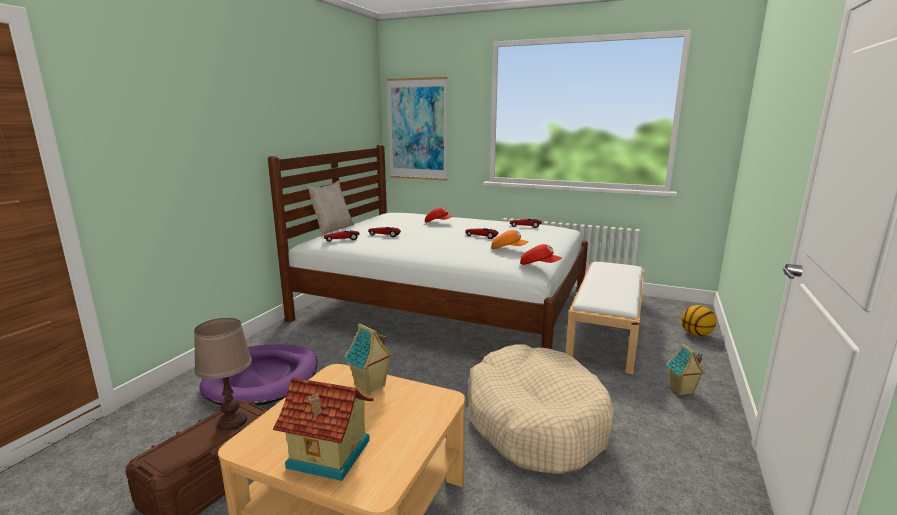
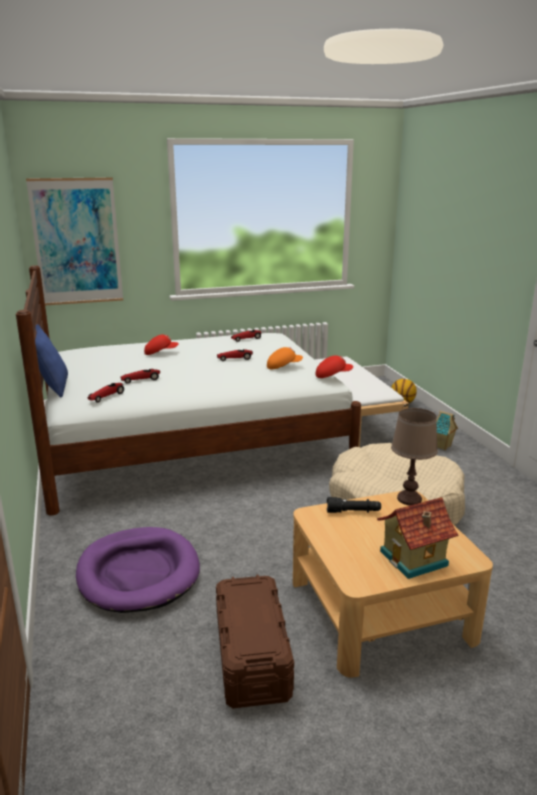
camera: 40 degrees left, 5 degrees up
brown table lamp [194,318,252,431] -> brown table lamp moved to [391,408,438,505]
beige pillow [305,181,354,235] -> blue pillow [35,324,68,398]
toy house [345,323,393,394] -> black flashlight [327,497,381,513]

